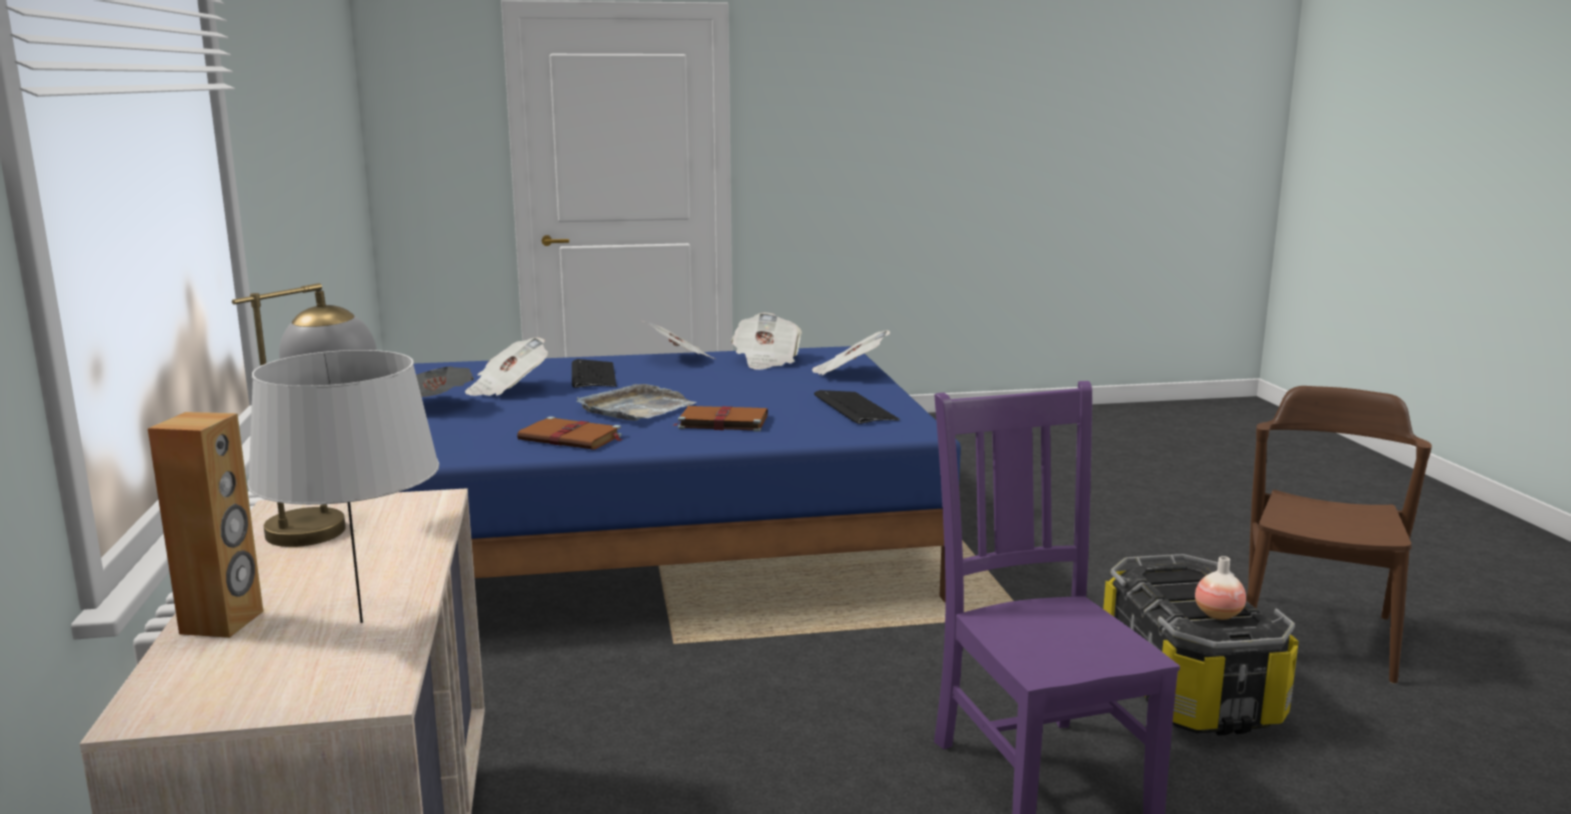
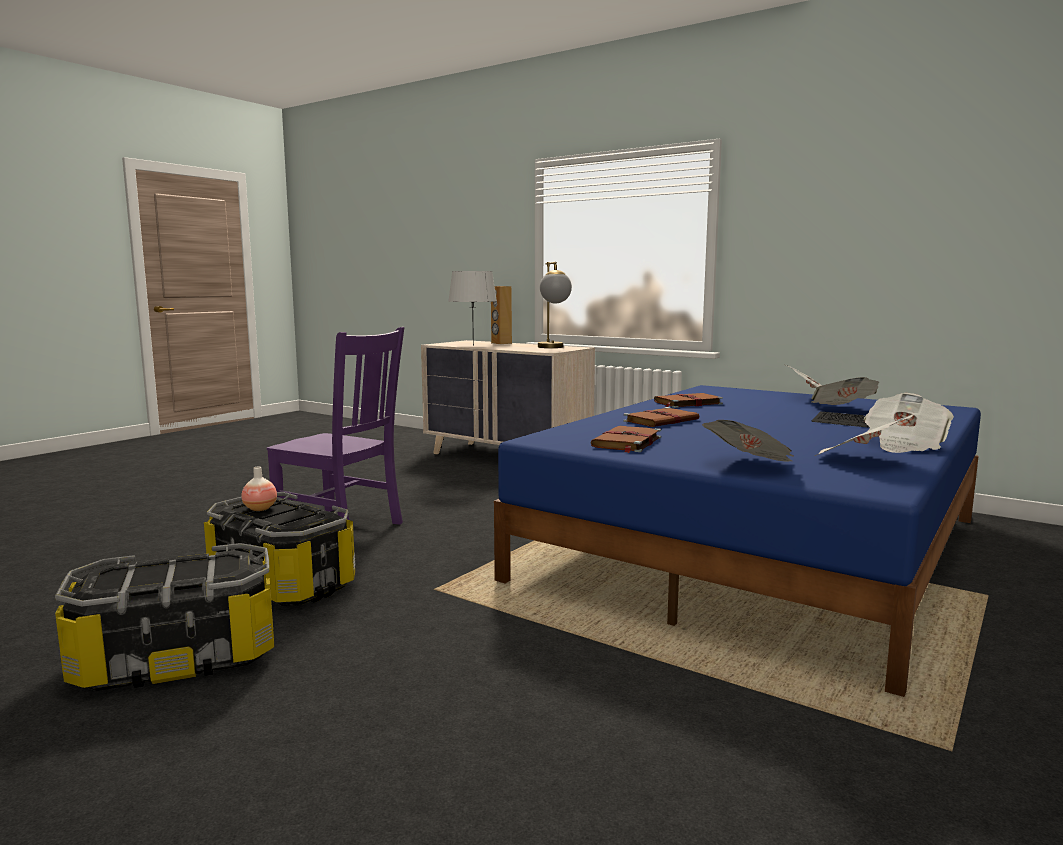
camera: 135 degrees right, 5 degrees down
grey tray [577,384,697,421] -> none
keyboard [814,390,900,424] -> brown book [591,426,661,453]
brown chair [1246,386,1432,684] -> storage box [55,543,274,691]

